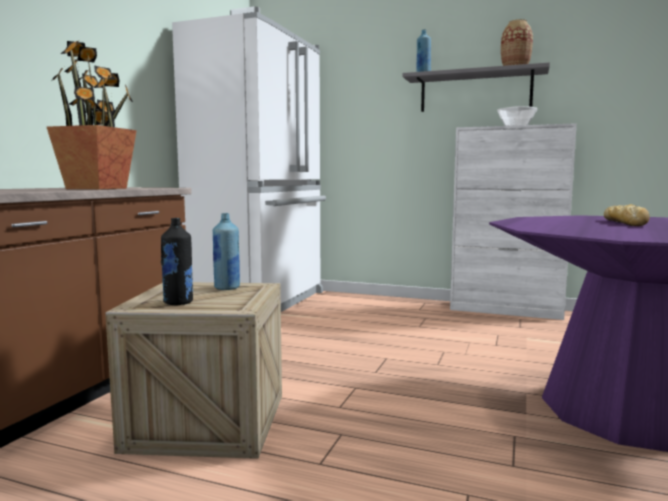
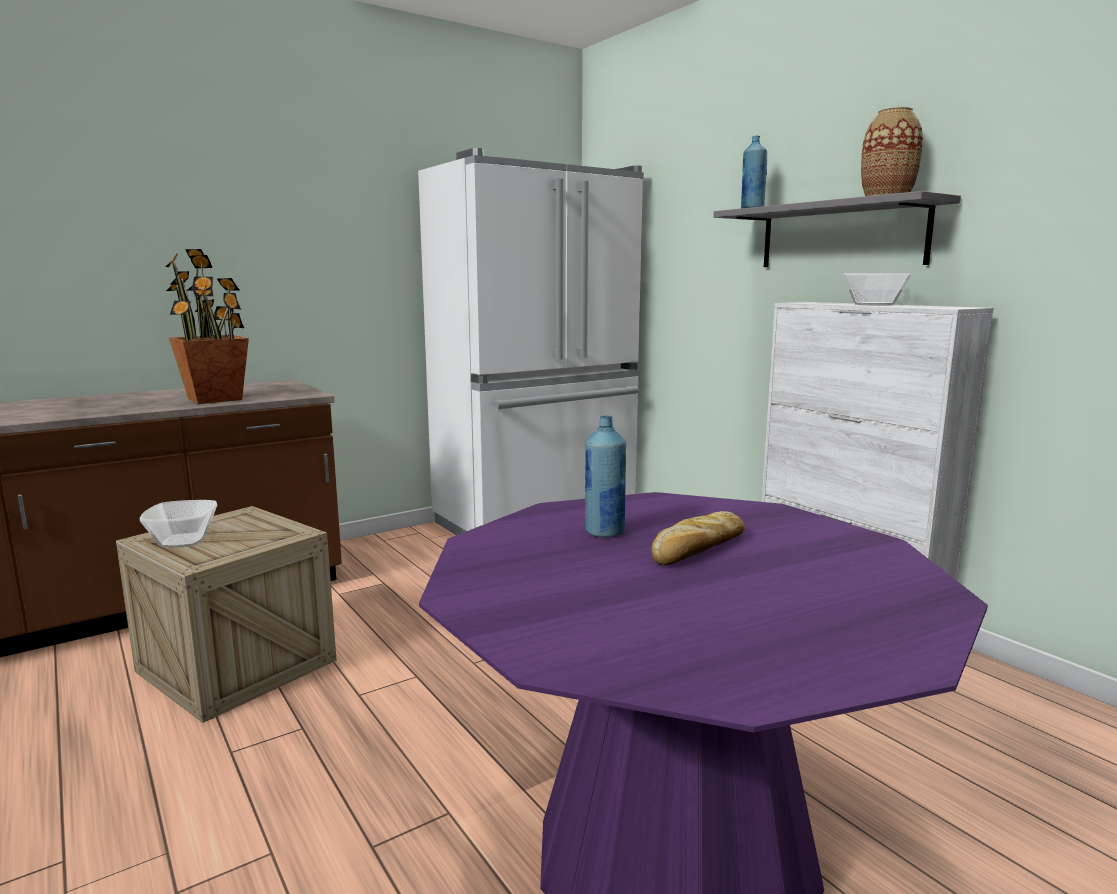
camera: 35 degrees right, 5 degrees up
black bottle [161,218,193,305] -> bowl [140,500,217,548]
blue bottle [213,213,240,290] -> blue bottle moved to [585,416,626,538]

